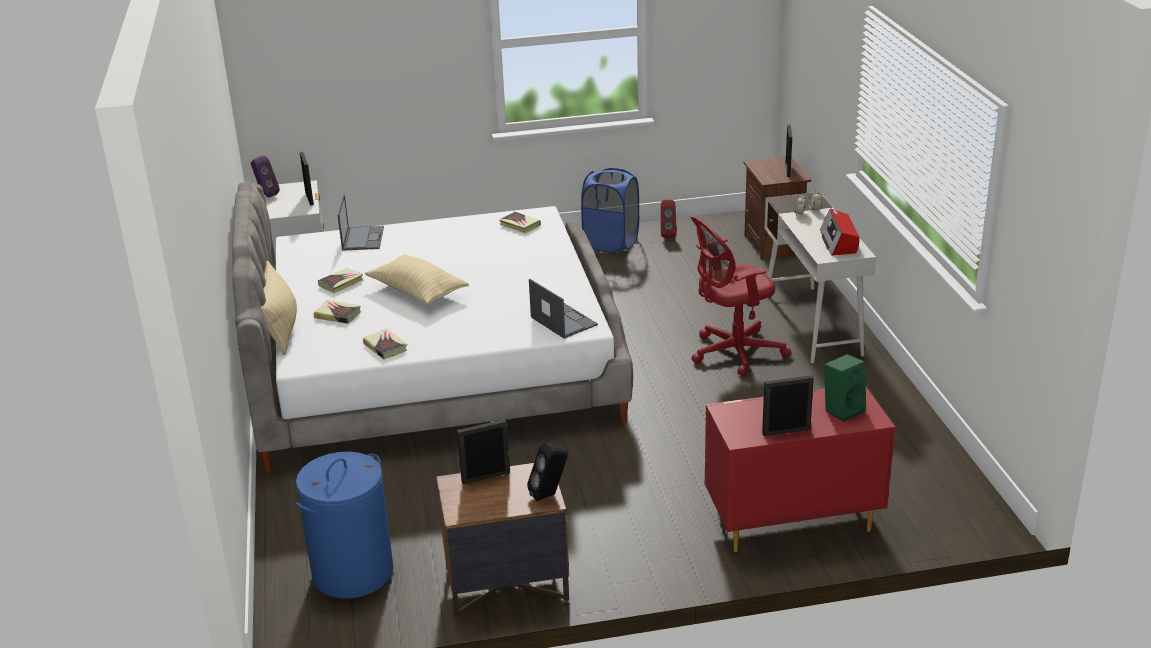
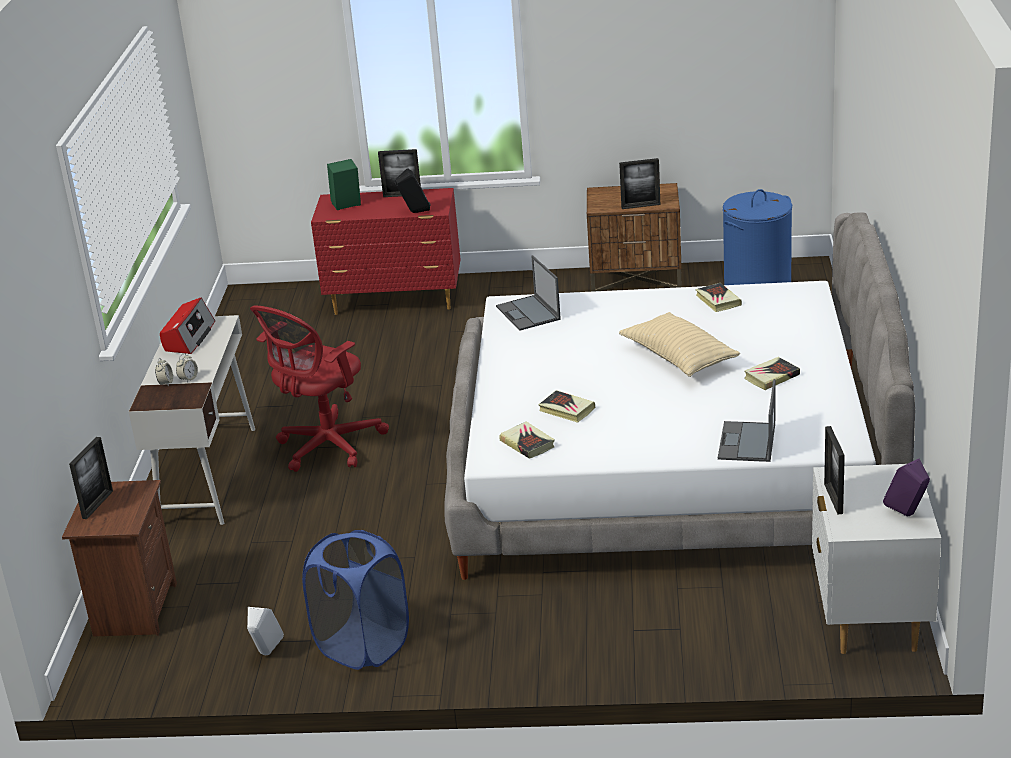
camera: 165 degrees left, 0 degrees up
beige pillow [261,261,297,355] -> none
book [314,300,361,324] -> book moved to [538,390,596,423]
black speaker [527,442,568,501] -> black speaker moved to [395,168,431,213]
red speaker [661,200,677,238] -> white speaker [247,607,284,655]
red office chair [691,216,792,376] -> red office chair turned 135 degrees clockwise [250,306,389,472]

